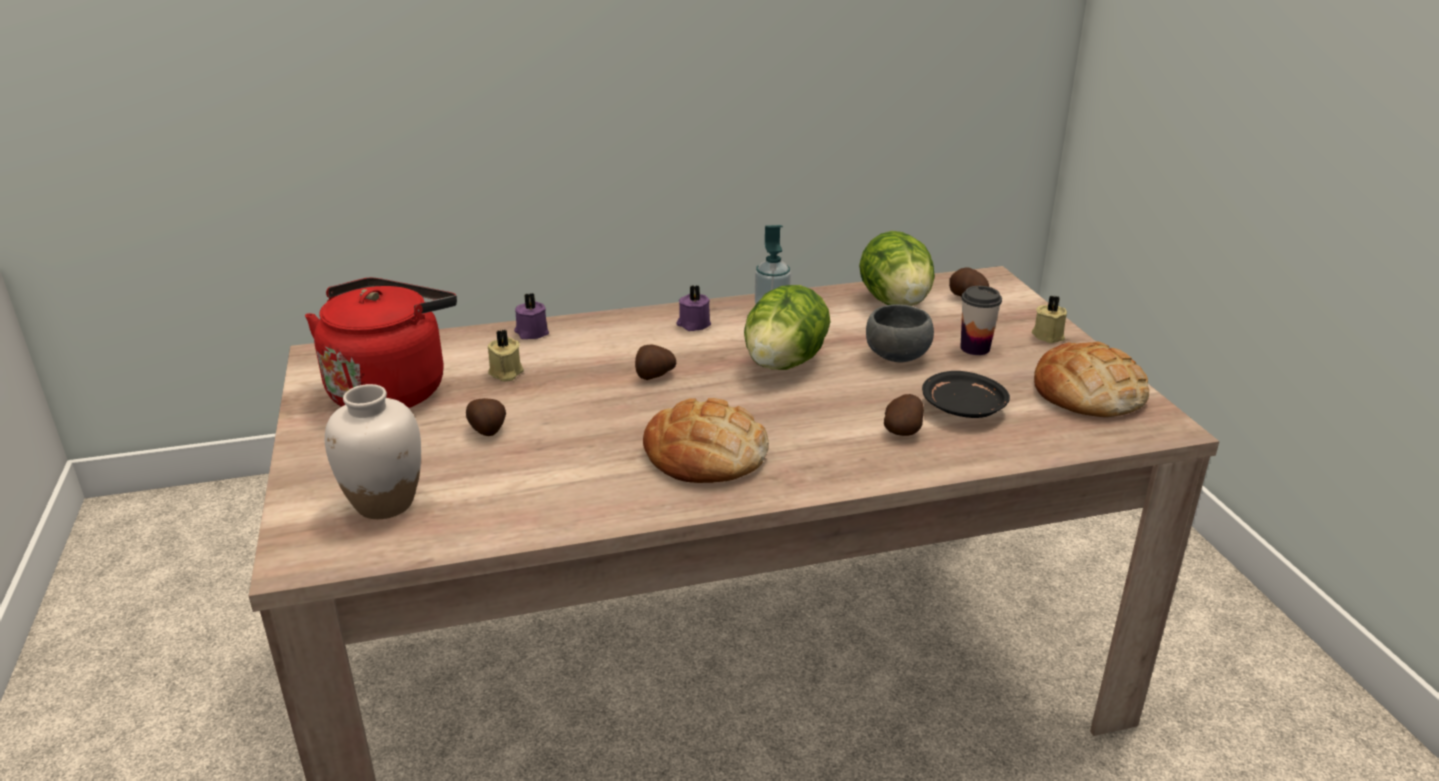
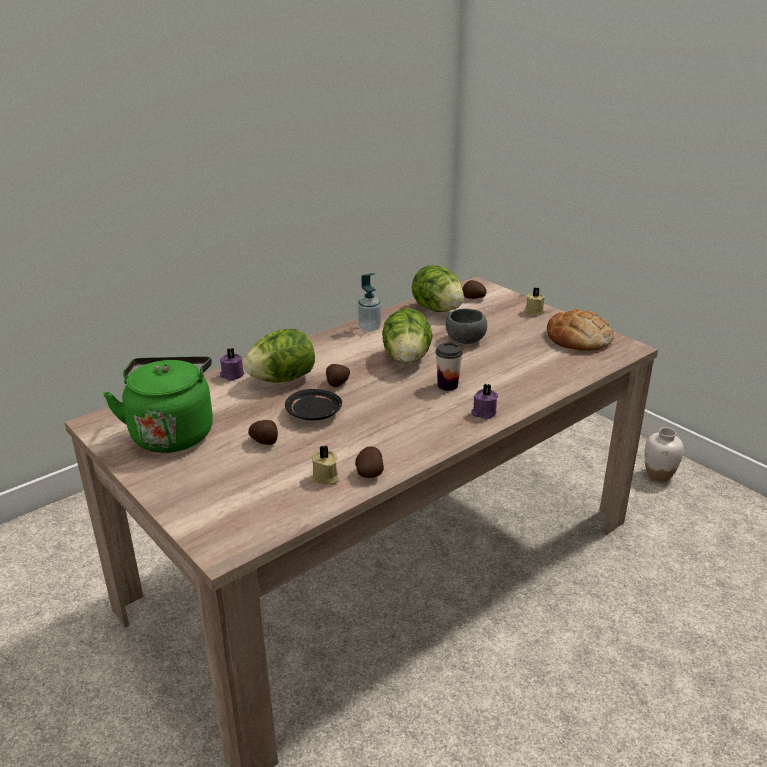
camera: 25 degrees left, 0 degrees up
red kettle [305,278,457,408] -> green kettle [103,356,213,453]
white vase [325,384,421,519] -> white vase moved to [644,427,684,482]
beige candle [488,330,524,382] -> beige candle moved to [312,445,339,485]
bread [643,398,769,483] -> none
purple candle [676,285,711,331] -> purple candle moved to [471,384,498,419]
potato [884,394,924,436] -> potato moved to [355,446,384,478]
black plate [922,371,1010,418] -> black plate moved to [285,389,342,420]
cup [961,286,1002,355] -> cup moved to [435,343,463,391]
none -> lettuce [243,329,315,383]

